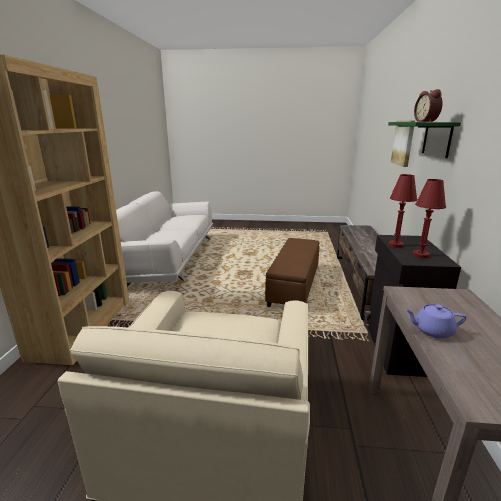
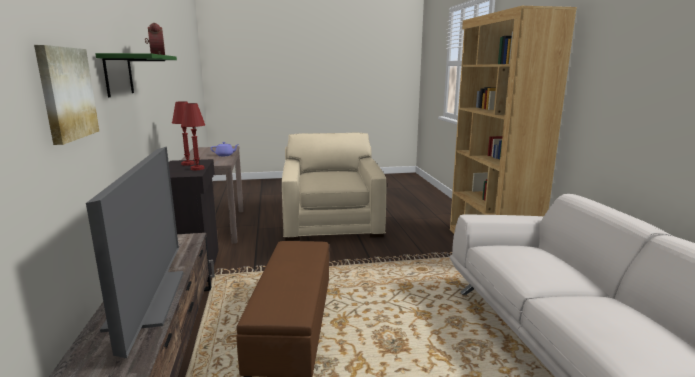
camera: 165 degrees right, 5 degrees down
none -> television [86,147,183,358]

